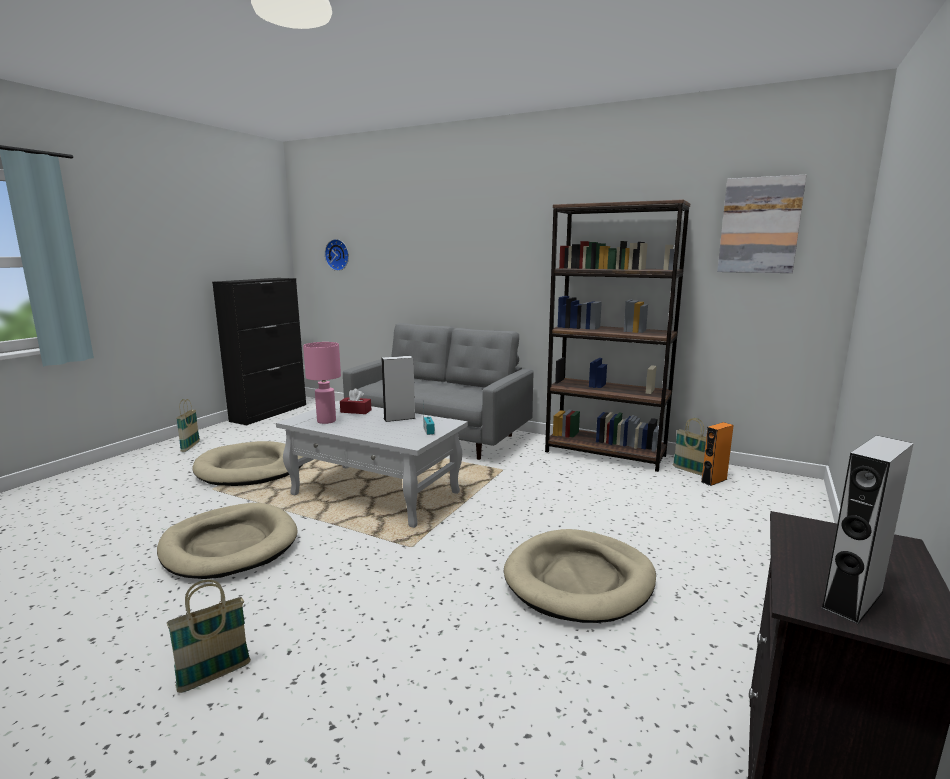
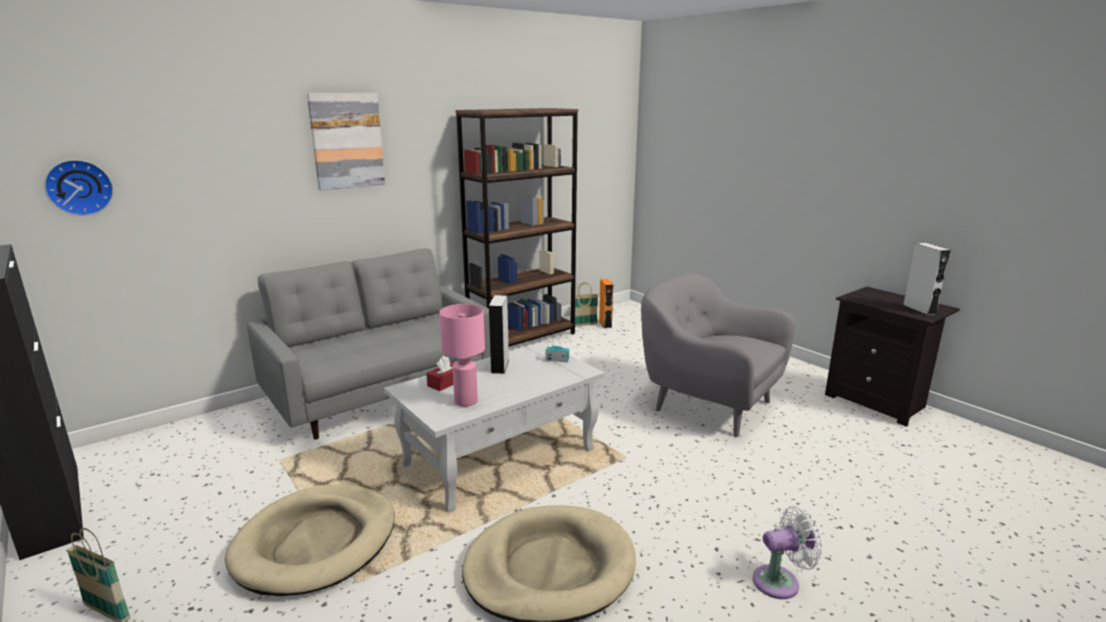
camera: 65 degrees left, 5 degrees up
basket [167,579,251,693] -> white fan [753,506,823,599]
beige dog bed [504,529,656,623] -> grey armchair [641,274,795,437]
picture [717,175,807,273] -> picture moved to [307,93,385,190]

